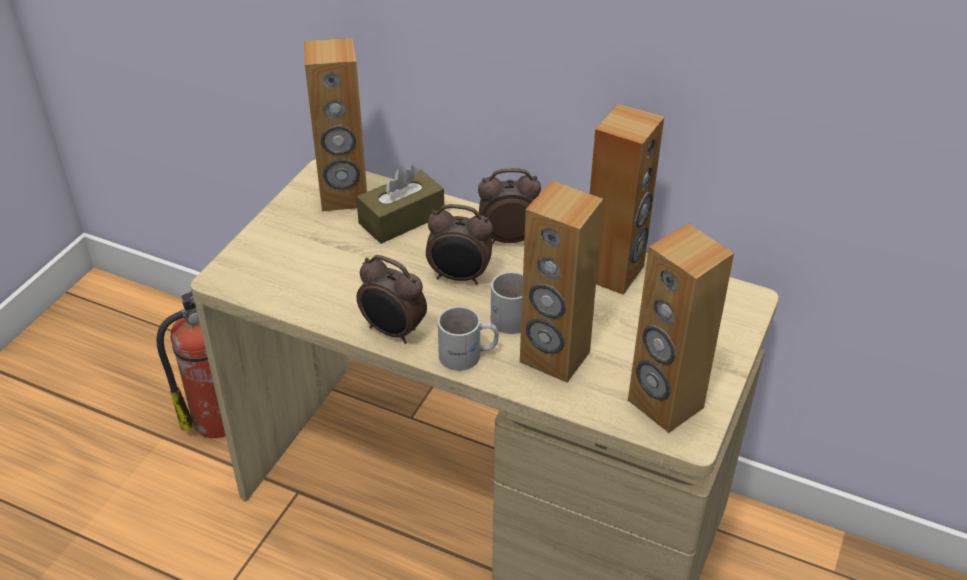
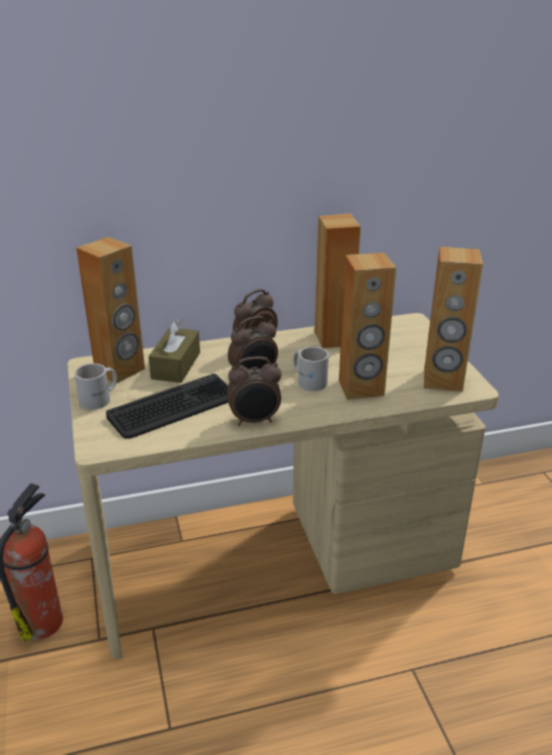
camera: 40 degrees left, 10 degrees down
white mug [438,306,499,371] -> white mug moved to [74,363,117,410]
none -> keyboard [106,374,228,439]

